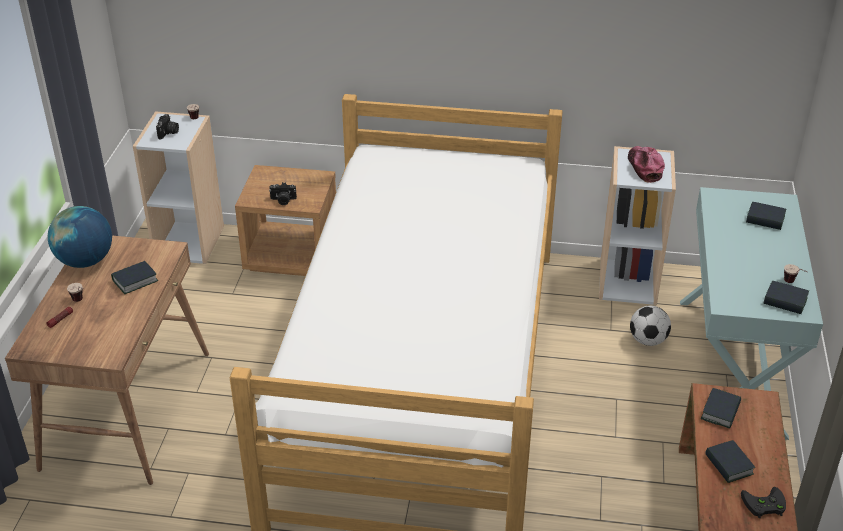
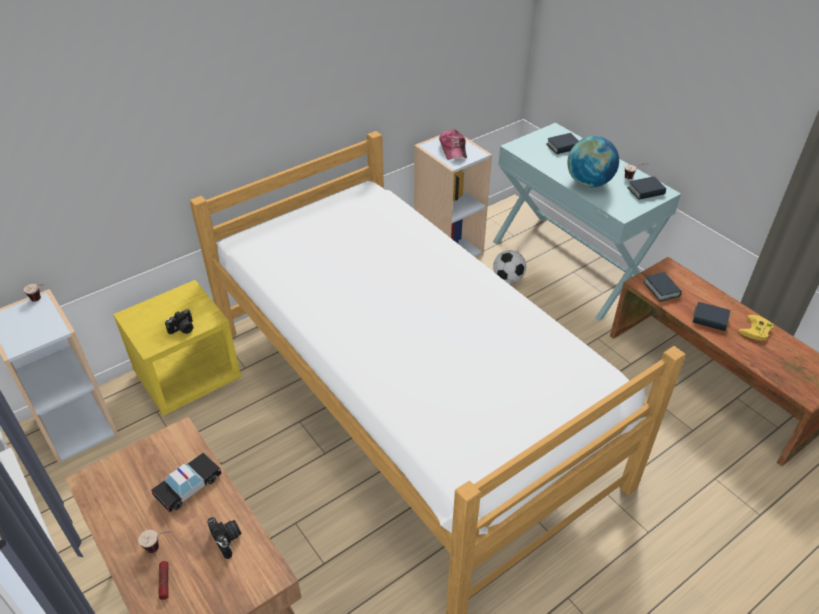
camera: 45 degrees left, 5 degrees up
globe [48,206,112,268] -> globe moved to [567,136,619,187]
book [111,261,159,294] -> toy car [151,452,222,513]
camera [156,114,179,139] -> camera moved to [207,517,241,559]
brown nightstand [235,165,336,276] -> yellow nightstand [113,280,242,416]
cap [628,146,665,183] -> cap turned 135 degrees counterclockwise [439,129,467,160]
black game controller [741,487,786,518] -> yellow game controller [739,315,773,341]

